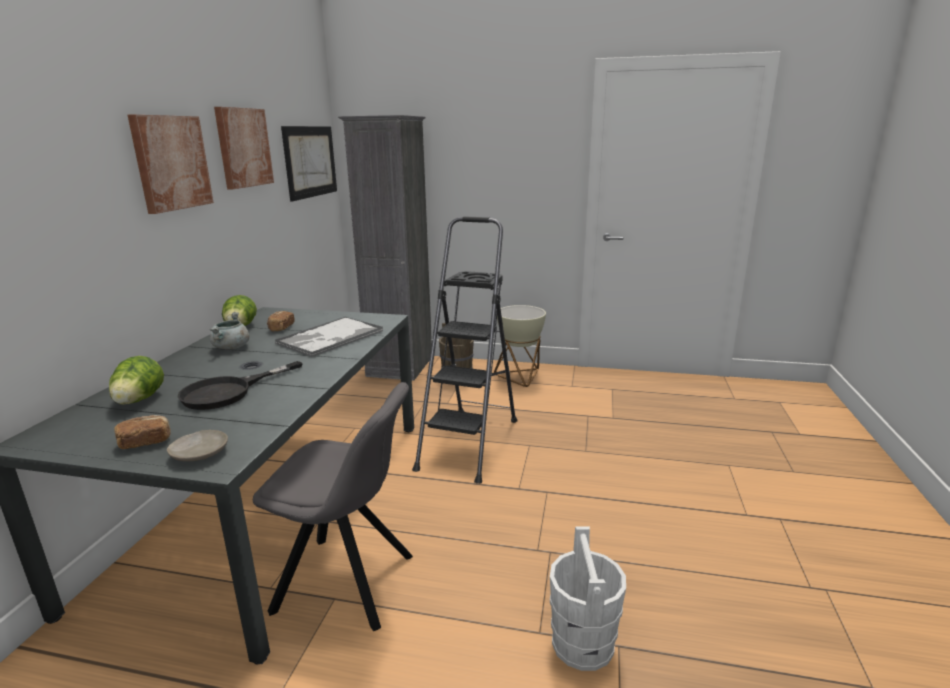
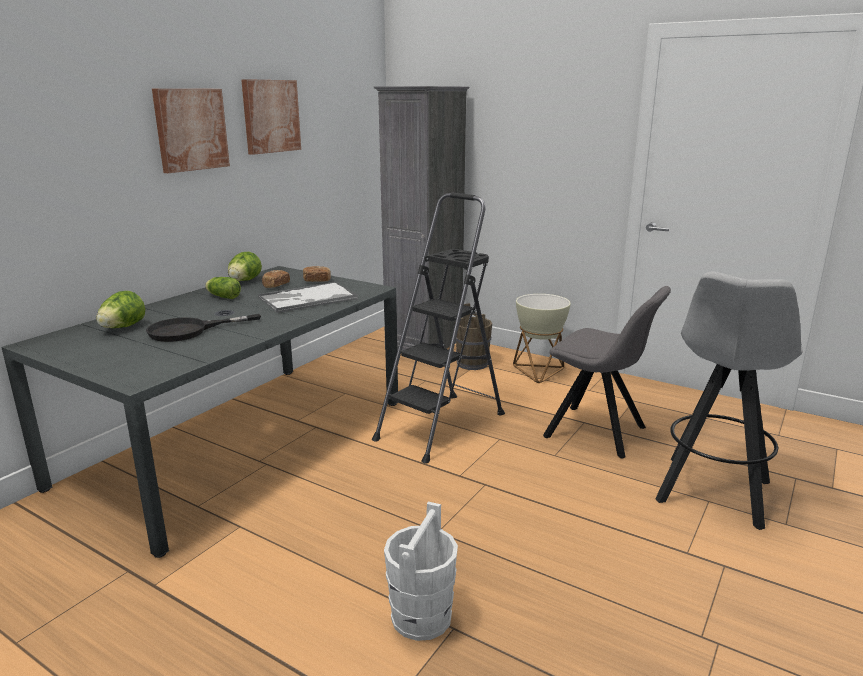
camera: 20 degrees right, 0 degrees up
bread [114,415,171,449] -> bread moved to [303,266,331,282]
beige plate [167,430,228,461] -> none
grey cooking pot [210,312,249,349] -> lettuce [205,277,241,299]
grey chair [253,382,413,631] -> grey chair moved to [543,286,671,458]
picture [281,126,337,202] -> none
none -> grey stool [655,272,802,530]

